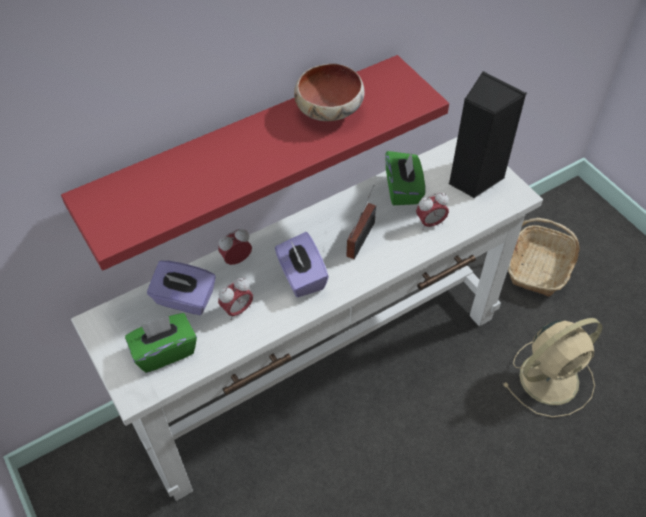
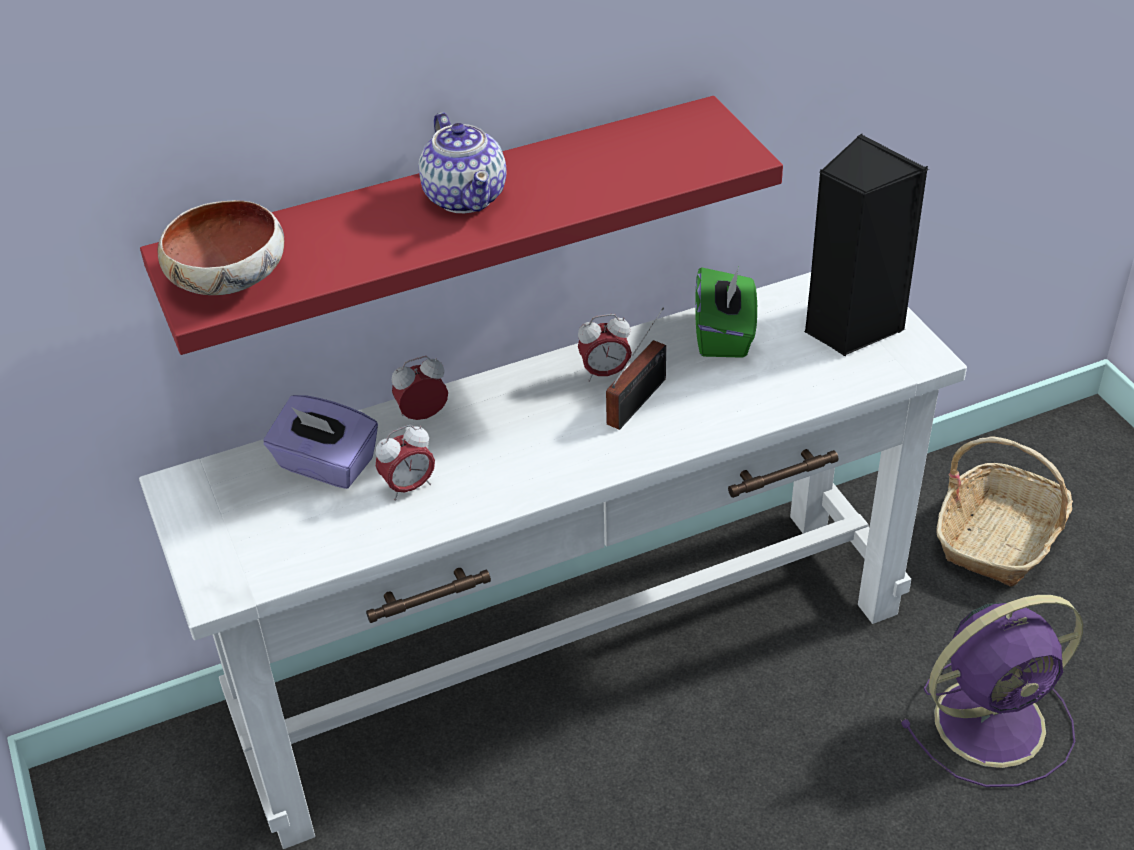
camera: 10 degrees right, 10 degrees down
green tissue box [125,313,197,373] -> none
purple tissue box [275,232,329,297] -> none
bowl [294,64,365,121] -> bowl moved to [157,200,284,295]
alarm clock [416,192,449,230] -> alarm clock moved to [578,314,632,382]
beige fan [503,318,602,417] -> purple fan [901,595,1083,787]
none -> teapot [418,113,507,213]

